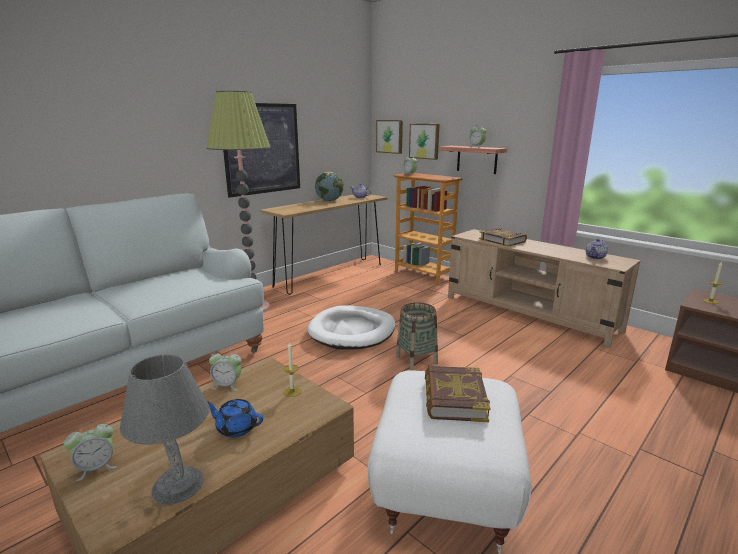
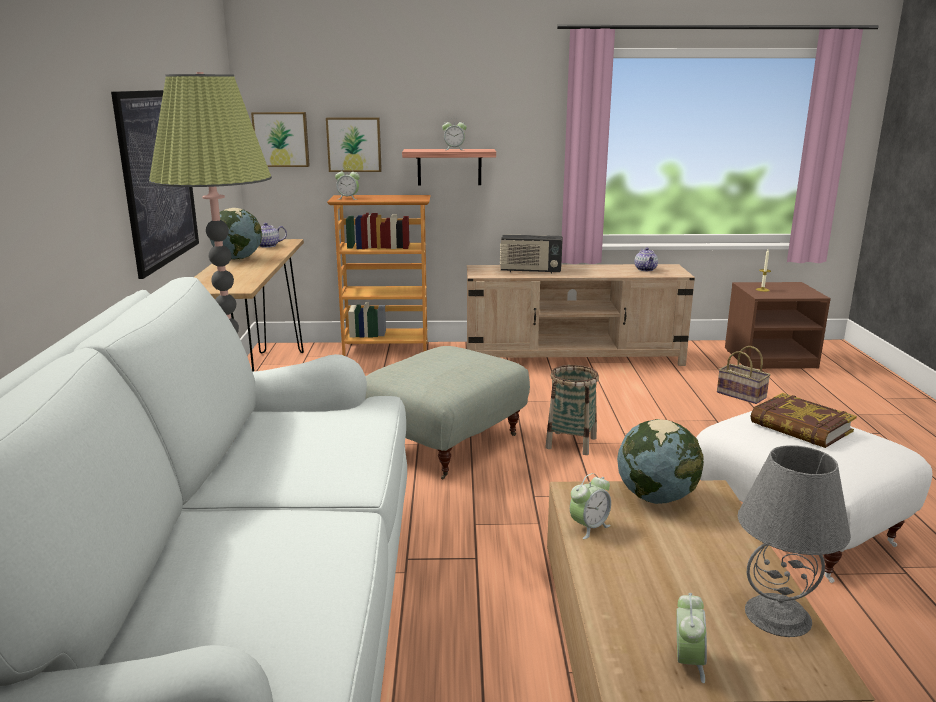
camera: 45 degrees left, 0 degrees up
blue teapot [208,399,263,437] -> none
candle [284,342,301,397] -> globe [617,419,704,504]
white dog bed [307,305,395,350] -> grey ottoman [365,346,530,479]
book [479,228,527,247] -> radio [500,234,563,274]
none -> basket [717,346,771,404]

